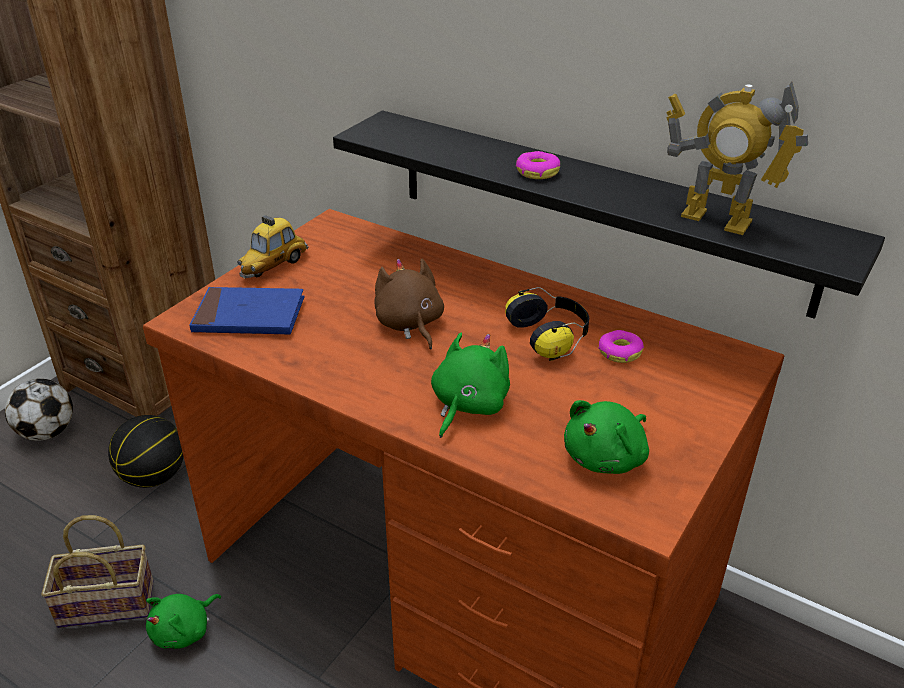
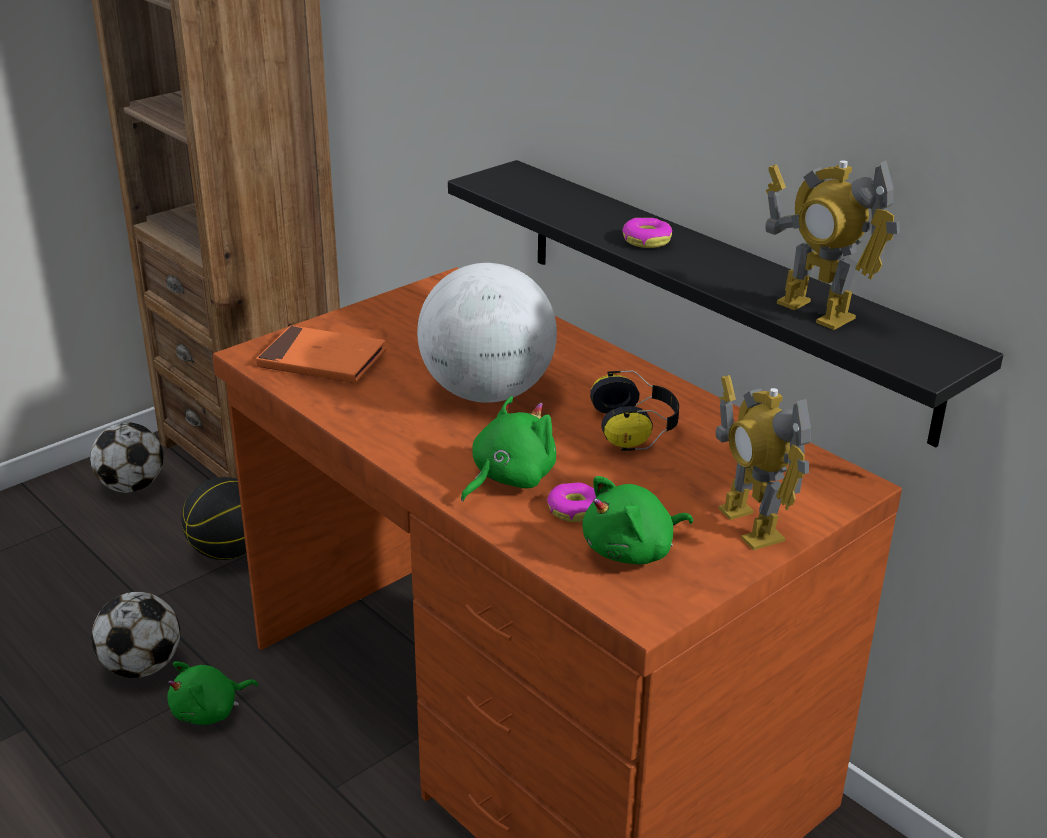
camera: 15 degrees right, 5 degrees down
basket [41,515,154,628] -> football [91,592,180,678]
blue book [189,287,305,335] -> orange book [256,325,387,383]
toy car [237,215,309,279] -> none
brown plush toy [374,259,444,349] -> globe [417,263,557,403]
donut [599,330,644,363] -> donut moved to [547,483,596,522]
none -> toy robot [716,375,811,550]

